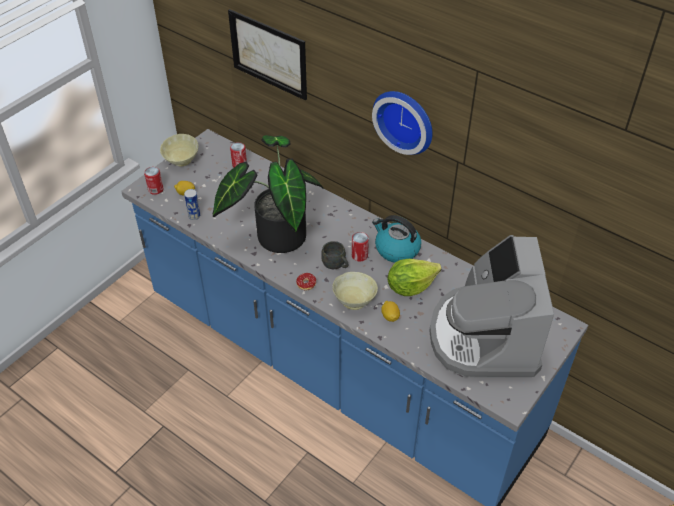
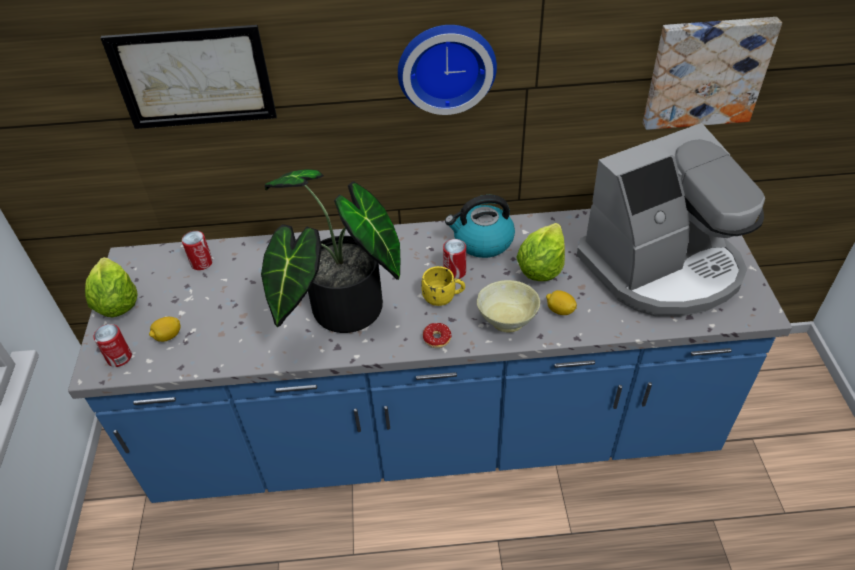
camera: 40 degrees left, 0 degrees up
beige bowl [160,134,198,166] -> lettuce [85,257,138,317]
can [184,189,200,220] -> none
grey mug [321,241,348,269] -> yellow mug [421,266,465,306]
coffee machine [429,235,554,378] -> coffee machine turned 75 degrees counterclockwise [577,123,765,317]
none -> picture [643,17,782,130]

